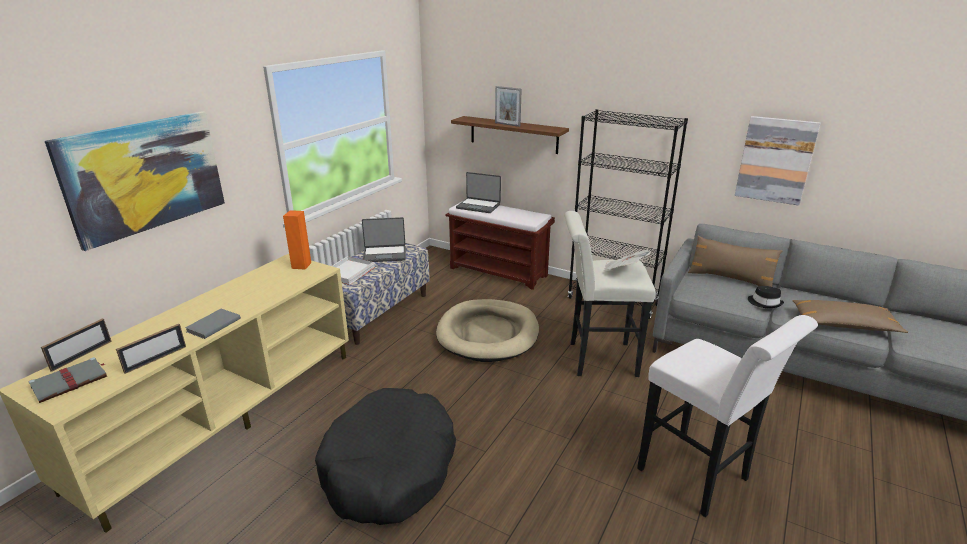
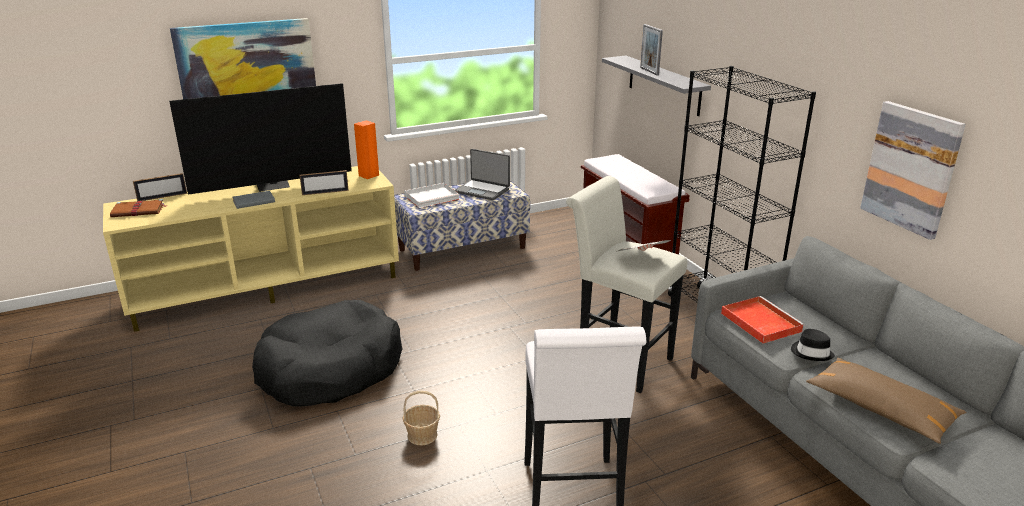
camera: 35 degrees right, 0 degrees up
grey book [28,357,107,403] -> brown book [110,199,168,217]
picture frame [116,324,186,374] -> picture frame moved to [300,170,349,195]
beige dog bed [436,299,539,362] -> none
brown shelf [451,116,569,154] -> grey shelf [602,56,711,116]
laptop [456,172,501,213] -> none
brown pillow [688,236,783,287] -> none
none -> television [169,83,352,195]
none -> basket [403,391,440,445]
none -> red tray [721,296,805,344]

